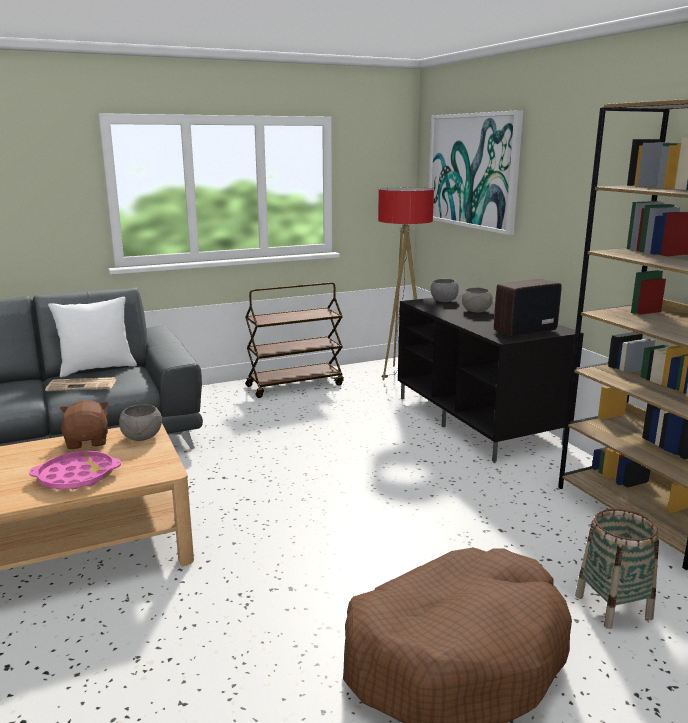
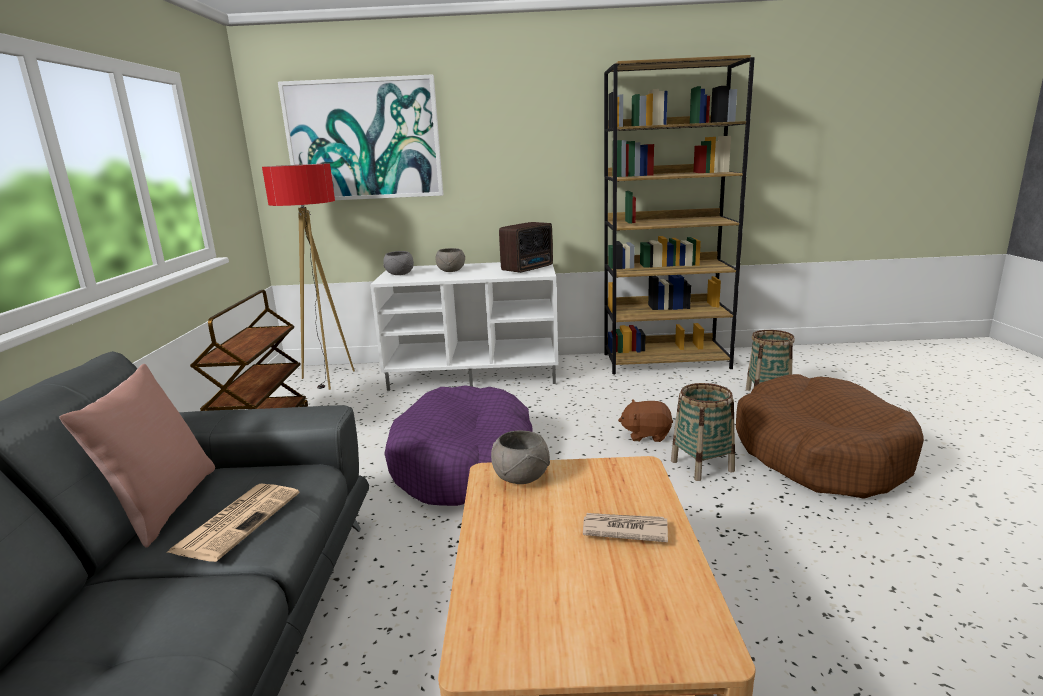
camera: 65 degrees left, 0 degrees up
pink tray [29,451,121,489] -> newspaper [583,513,668,542]
white pillow [48,297,137,377] -> pink pillow [59,364,215,548]
brown plush toy [60,400,109,449] -> brown plush toy moved to [618,399,673,442]
black tv stand [398,295,584,462] -> white tv stand [370,262,558,391]
radio [494,279,561,337] -> radio turned 135 degrees counterclockwise [499,222,553,273]
none -> purple dog bed [384,385,533,506]
none -> basket [671,383,735,481]

